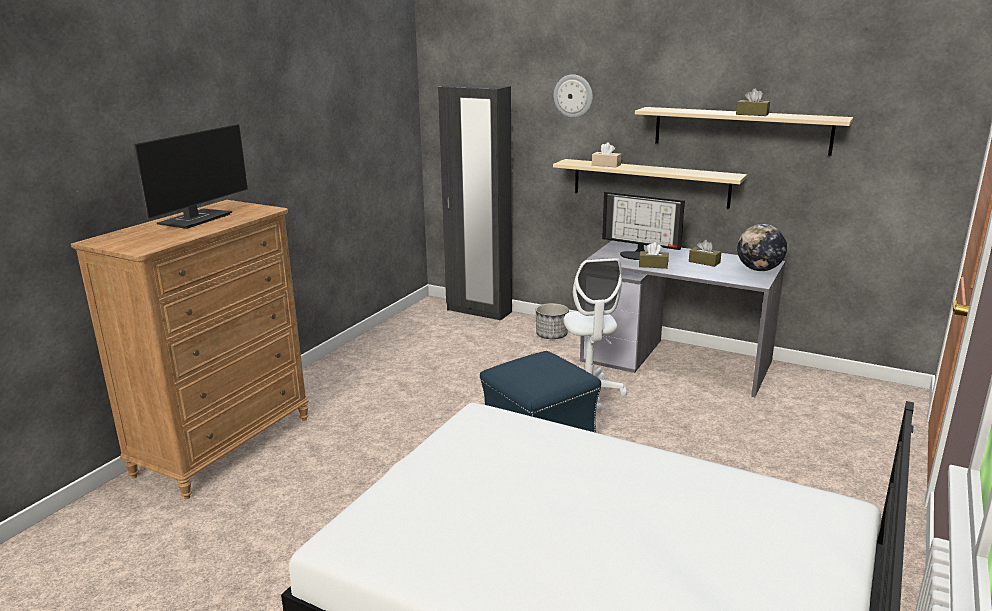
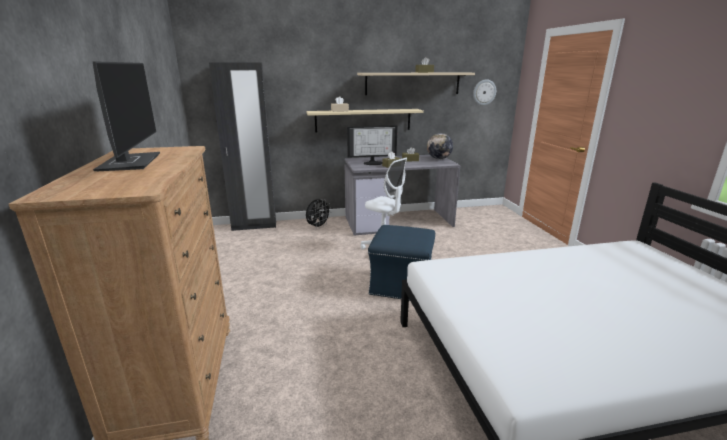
camera: 40 degrees left, 0 degrees up
planter [536,303,569,339] -> black fan [306,199,331,229]
wall clock [554,74,593,118] -> wall clock moved to [473,79,496,106]

